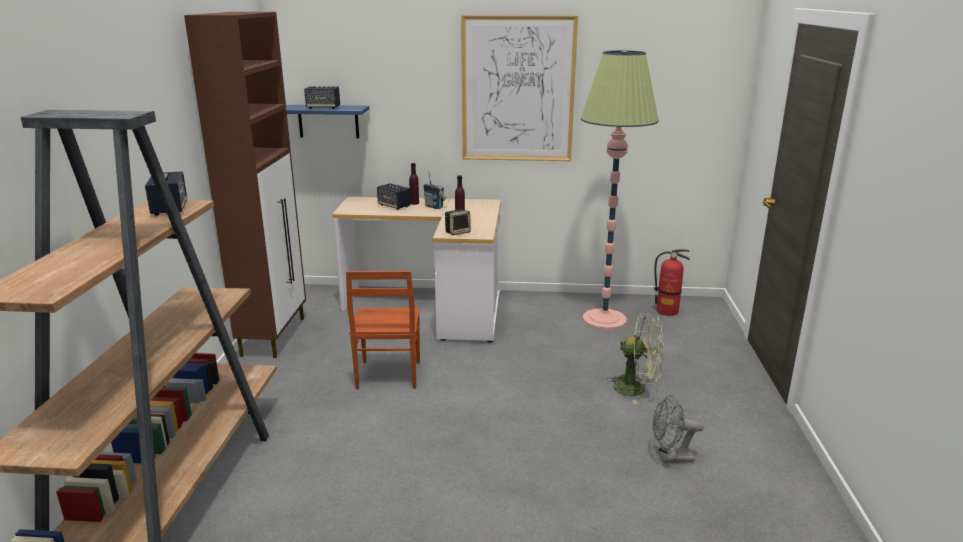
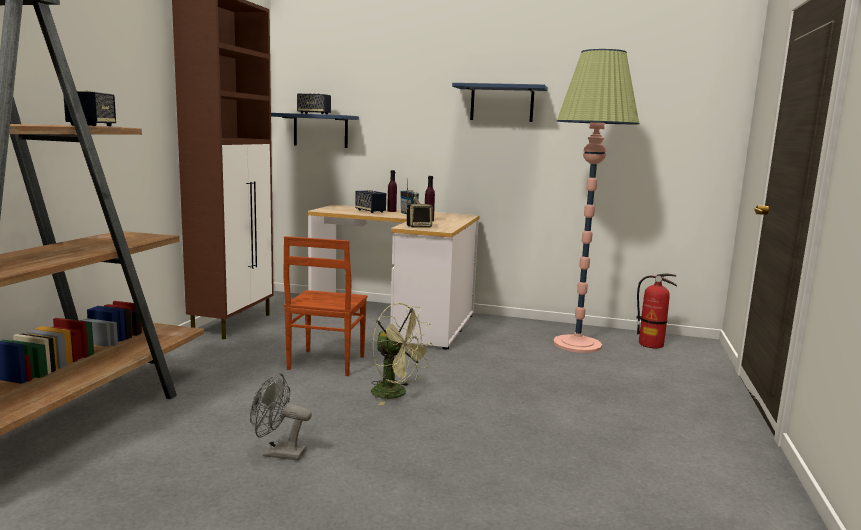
camera: 10 degrees right, 10 degrees down
picture [461,15,578,161] -> blue shelf [452,83,548,122]
green fan [607,313,664,404] -> green fan moved to [371,303,433,405]
grey fan [653,395,704,463] -> grey fan moved to [250,373,312,460]

